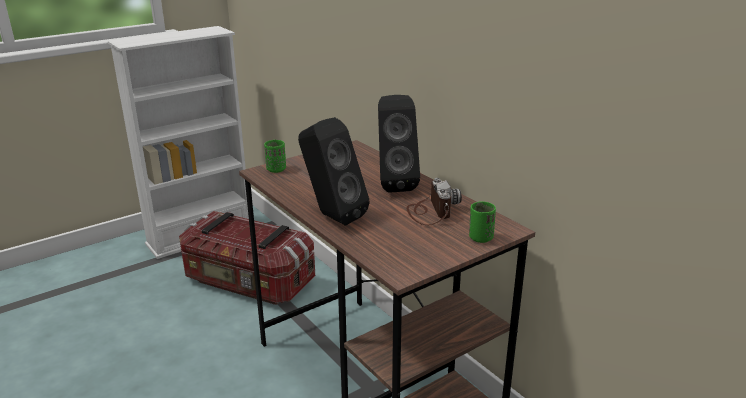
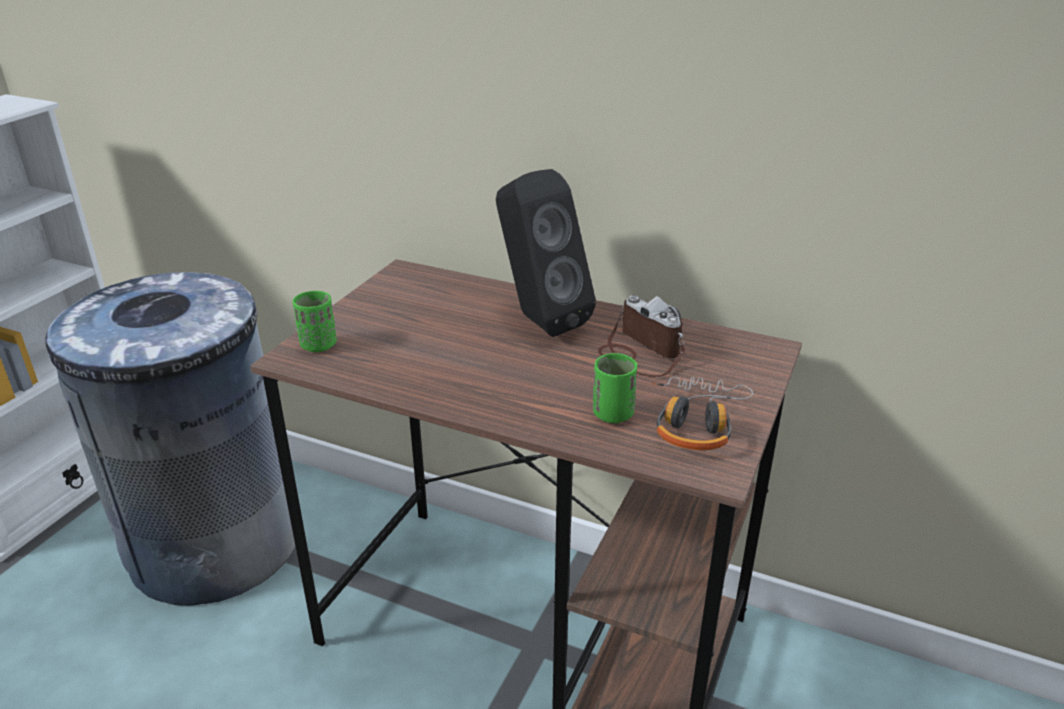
camera: 30 degrees left, 5 degrees up
storage box [179,211,315,305] -> grey trash can [45,272,295,606]
black speaker [298,117,370,226] -> none
green cup [469,202,496,243] -> green cup moved to [593,353,637,423]
none -> headphones [652,377,753,450]

